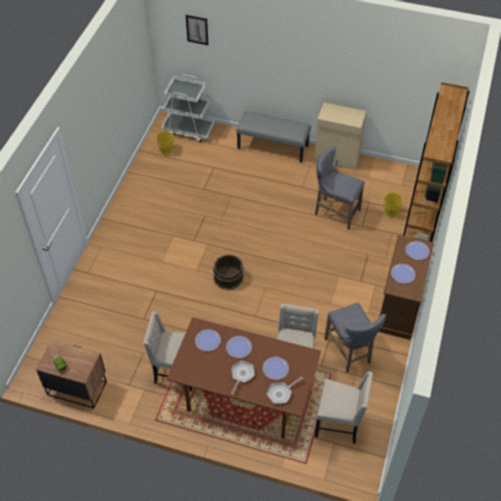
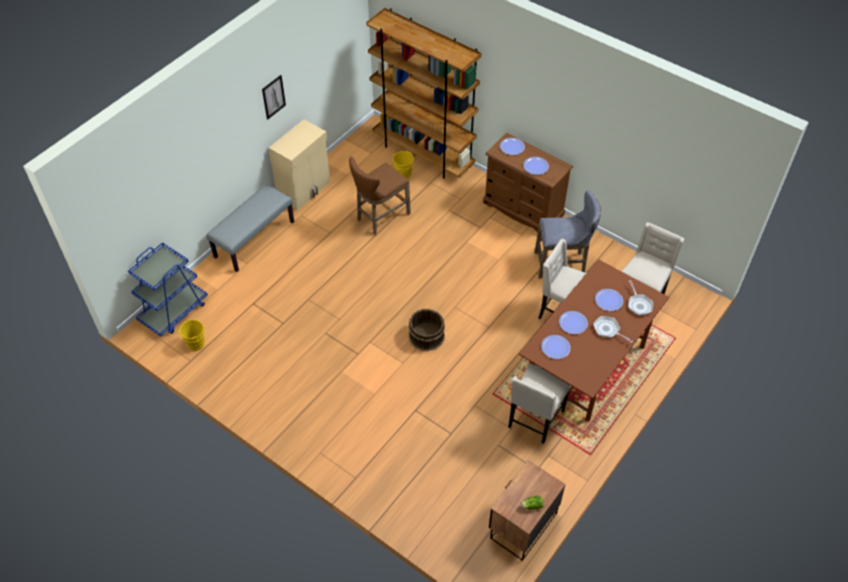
camera: 70 degrees left, 0 degrees up
white cart [161,75,215,143] -> blue cart [128,242,208,337]
picture [186,15,208,45] -> picture moved to [262,75,286,119]
grey stool [315,147,365,230] -> brown stool [349,157,411,235]

